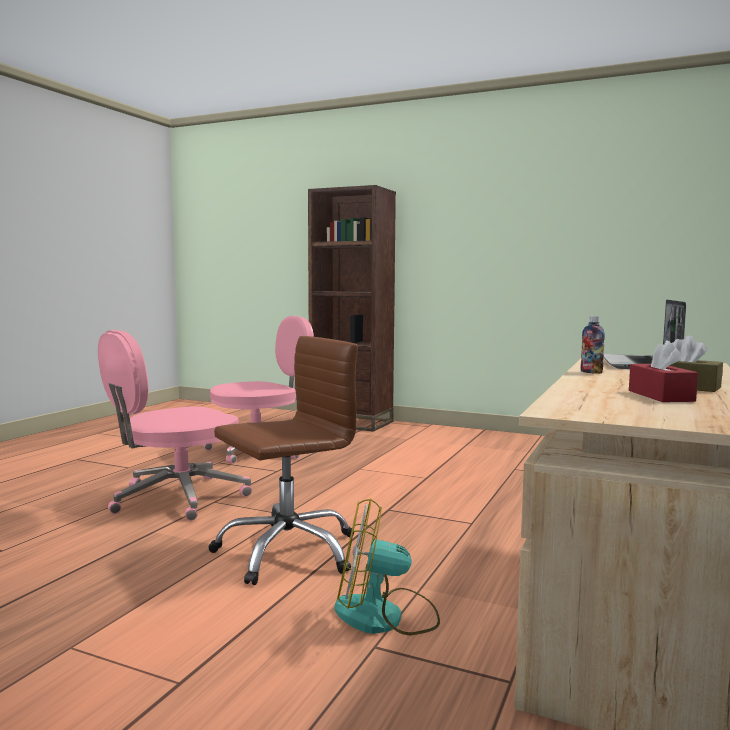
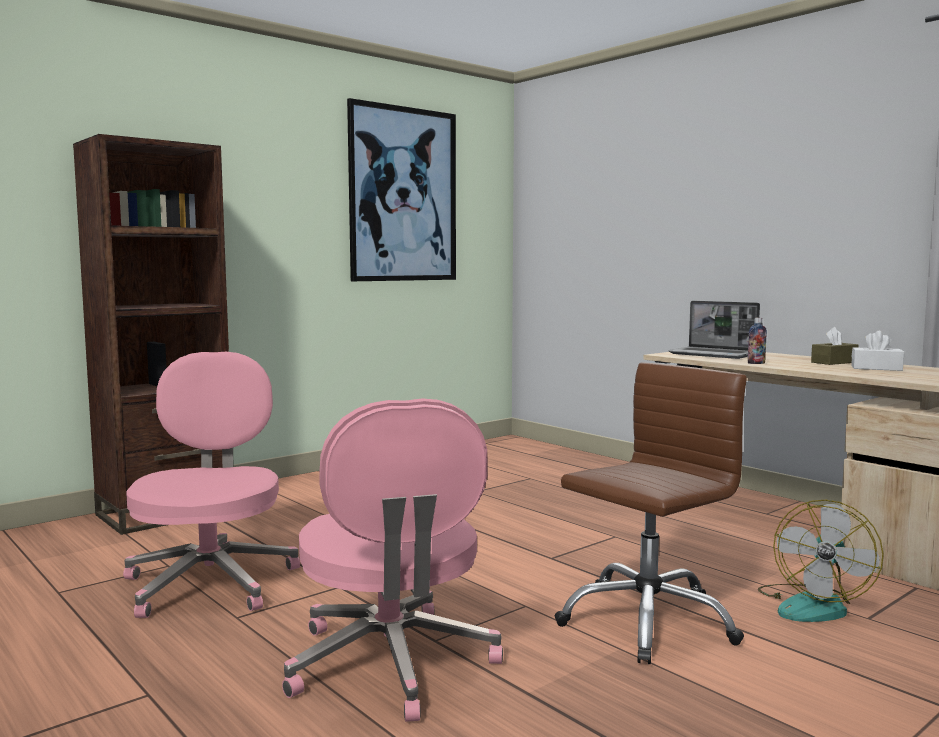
camera: 65 degrees left, 0 degrees up
brown office chair [208,336,358,585] -> brown office chair turned 60 degrees clockwise [555,363,747,664]
red tissue box [629,341,698,402] -> white tissue box [851,331,904,371]
none -> picture [347,98,456,281]

